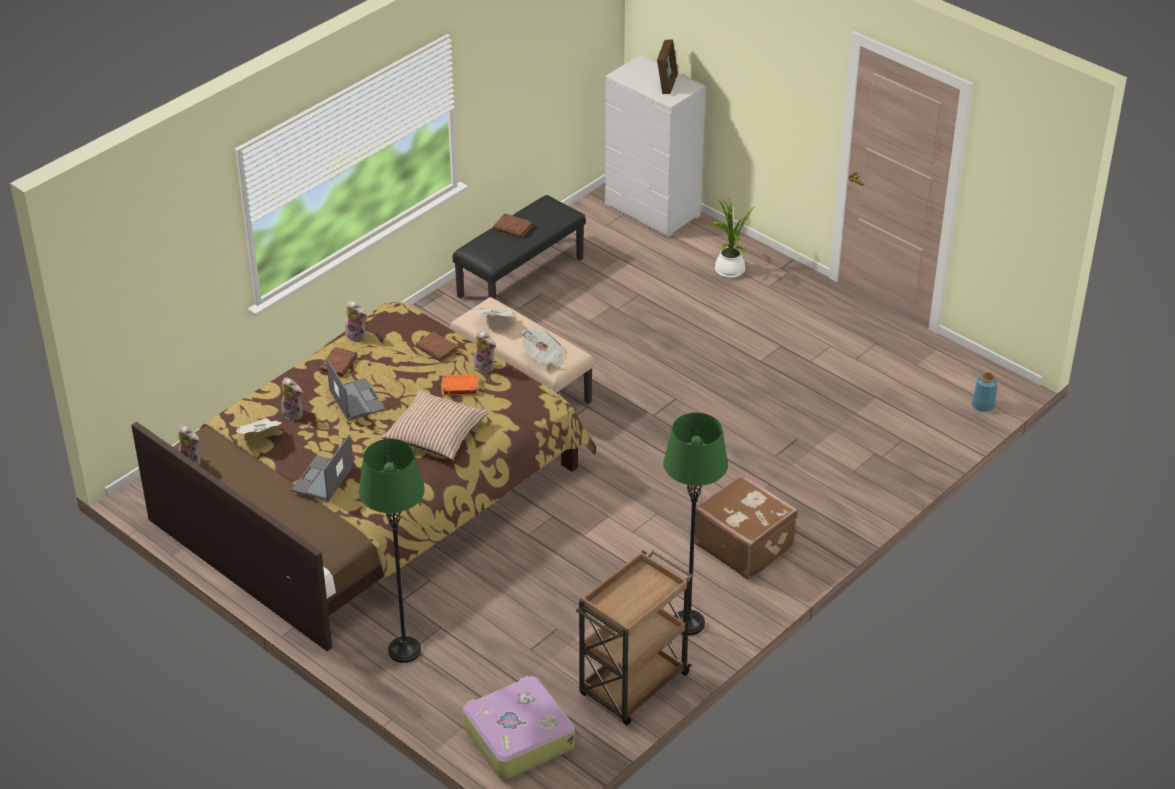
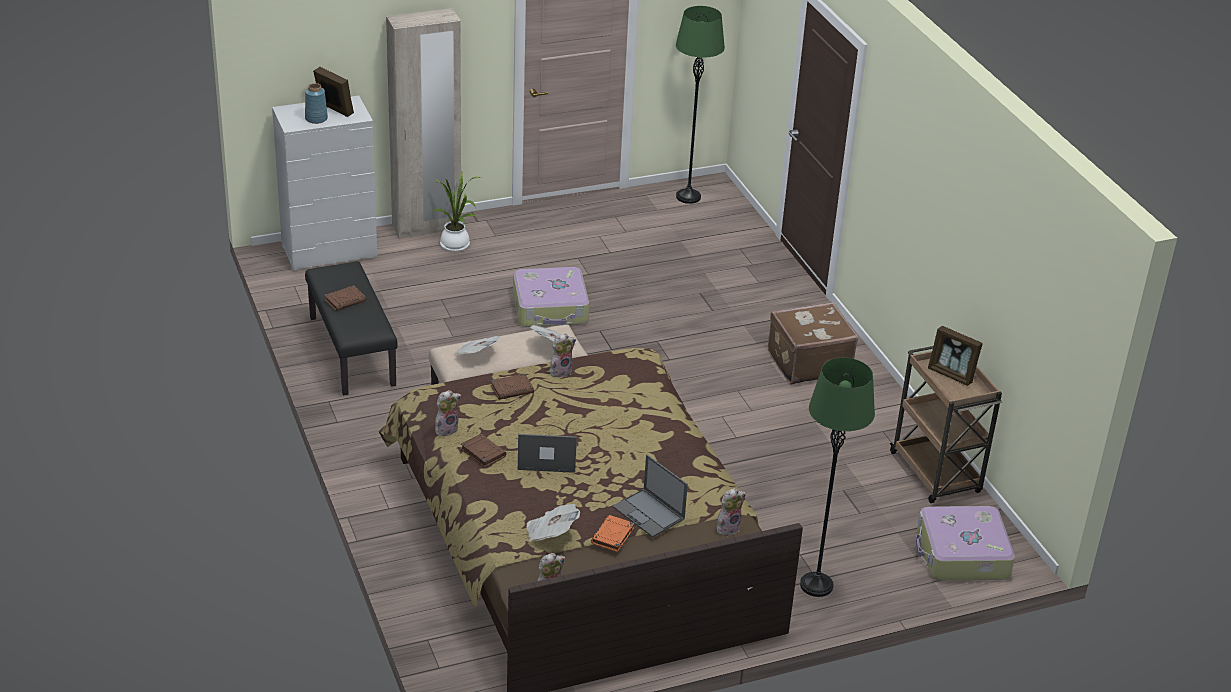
camera: 65 degrees left, 5 degrees down
plush toy [281,377,303,421] -> plush toy moved to [717,488,746,535]
pillow [381,390,489,460] -> none
orange book [442,374,478,396] -> orange book moved to [591,515,634,552]
green floor lamp [663,413,728,635] -> green floor lamp moved to [676,6,725,204]
blue vase [972,372,997,412] -> blue vase moved to [305,83,328,124]
none -> beige wardrobe [386,8,461,239]
none -> suitcase [513,267,589,327]
none -> picture frame [928,326,983,386]

